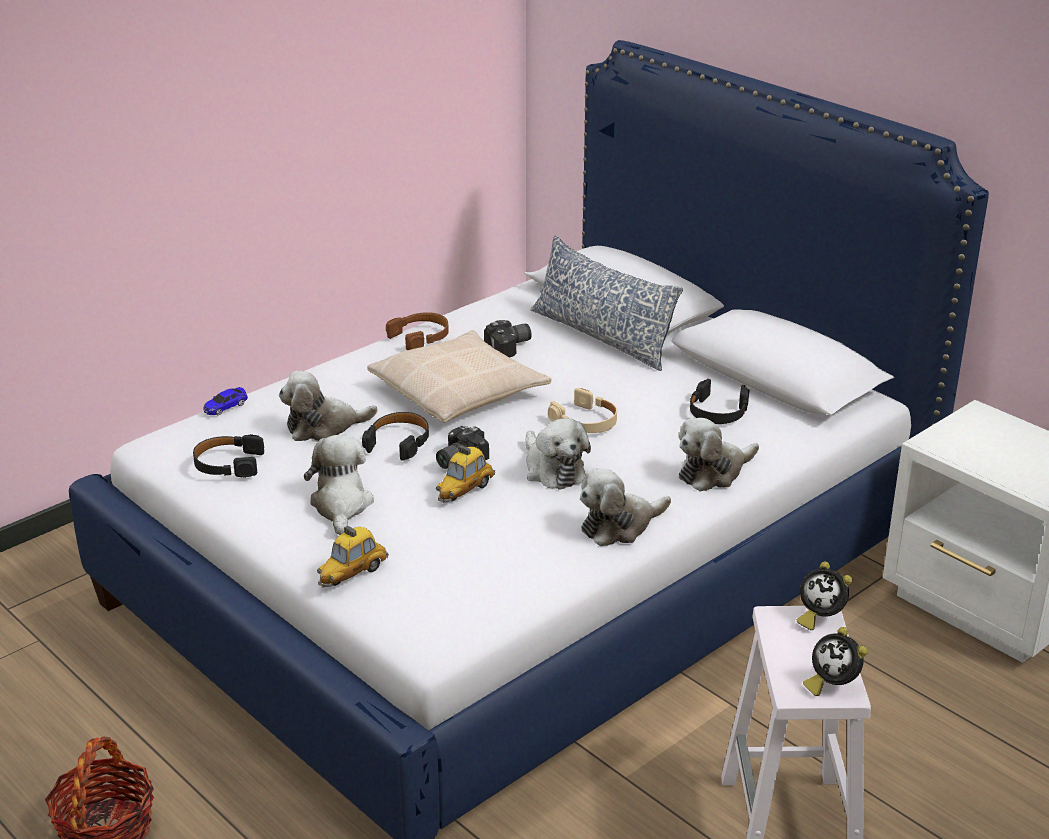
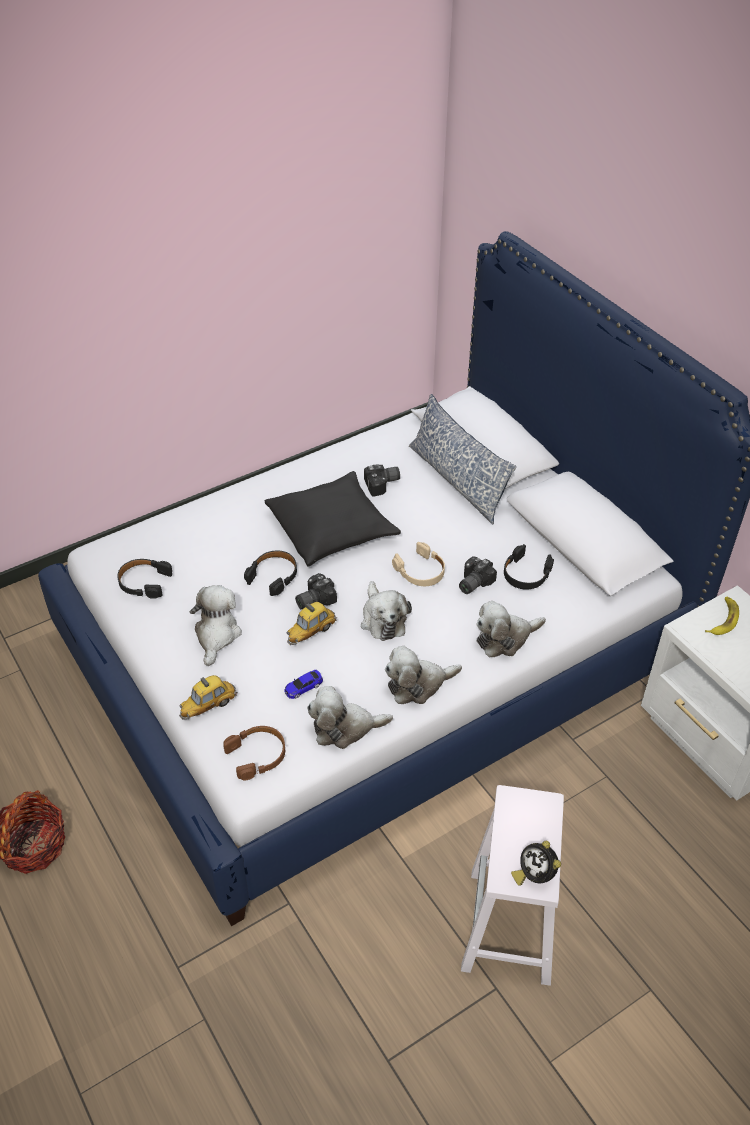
camera: 10 degrees right, 15 degrees up
toy car [203,387,248,415] -> toy car moved to [284,670,323,699]
plush toy [279,370,378,441] -> plush toy moved to [307,686,393,749]
beige pillow [367,330,551,423] -> black pillow [265,471,401,566]
brown headphones [386,312,449,350] -> brown headphones moved to [223,726,285,781]
alarm clock [797,561,852,630] -> none
none -> camera [459,556,497,594]
none -> banana [705,597,739,635]

